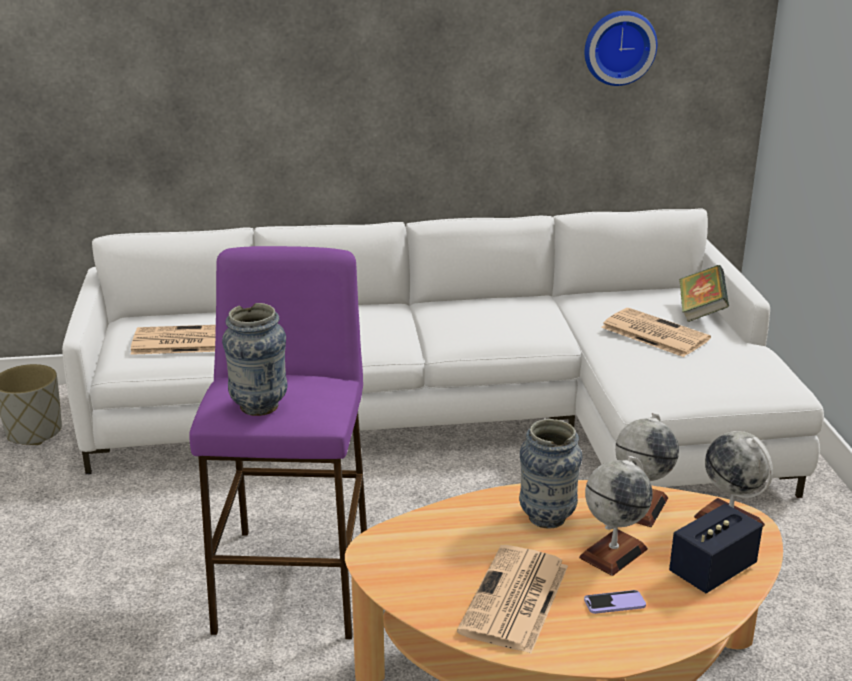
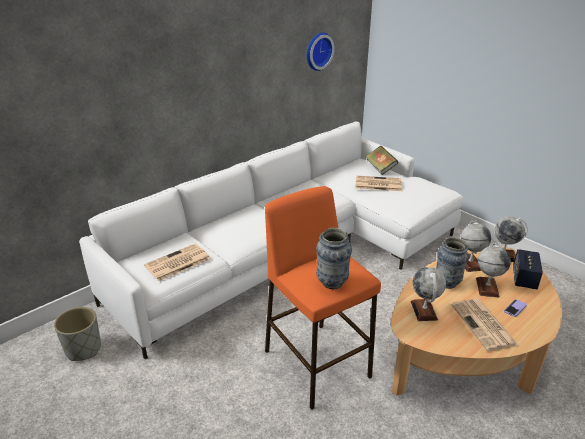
camera: 35 degrees left, 5 degrees up
purple stool [189,246,367,639] -> orange stool [265,186,381,410]
none -> globe [411,267,446,321]

